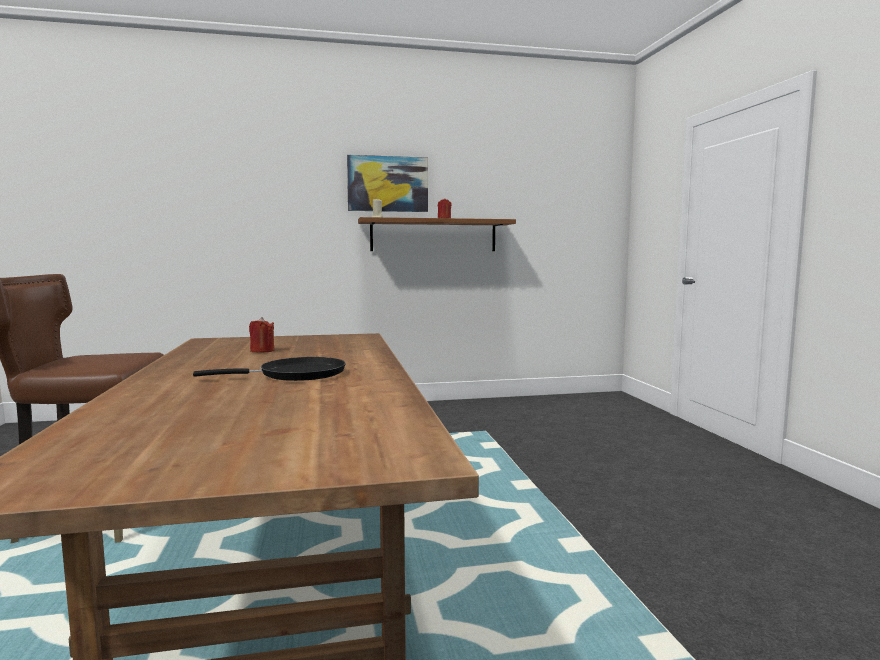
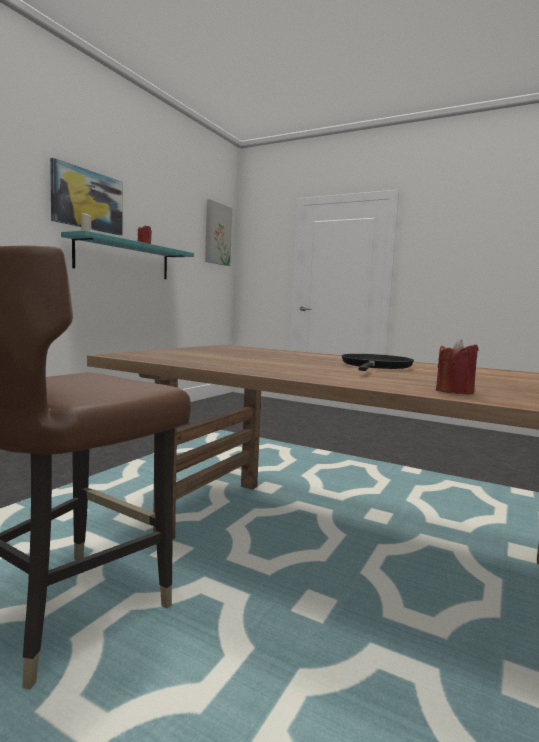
camera: 50 degrees left, 0 degrees up
red candle [249,317,274,353] -> red candle moved to [436,339,479,395]
brown shelf [358,217,516,251] -> turquoise shelf [61,230,194,279]
none -> picture [205,199,232,266]

